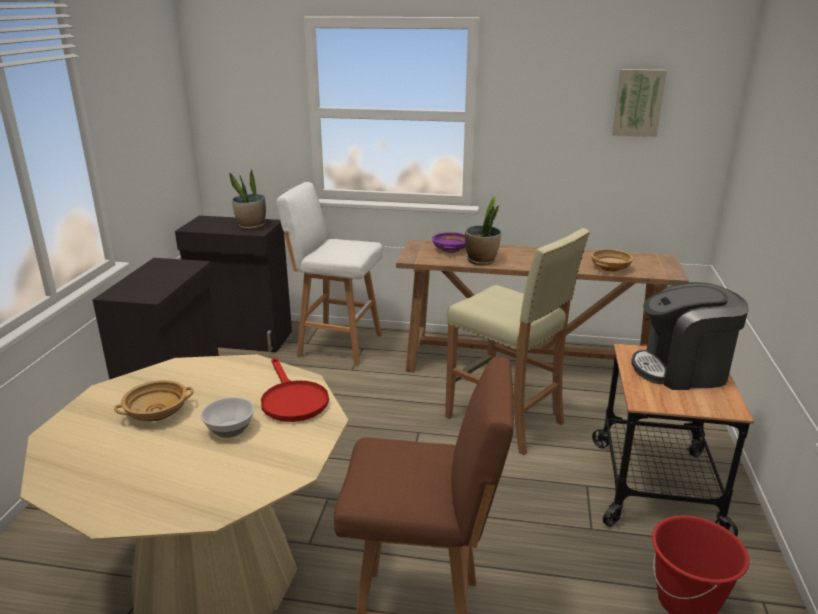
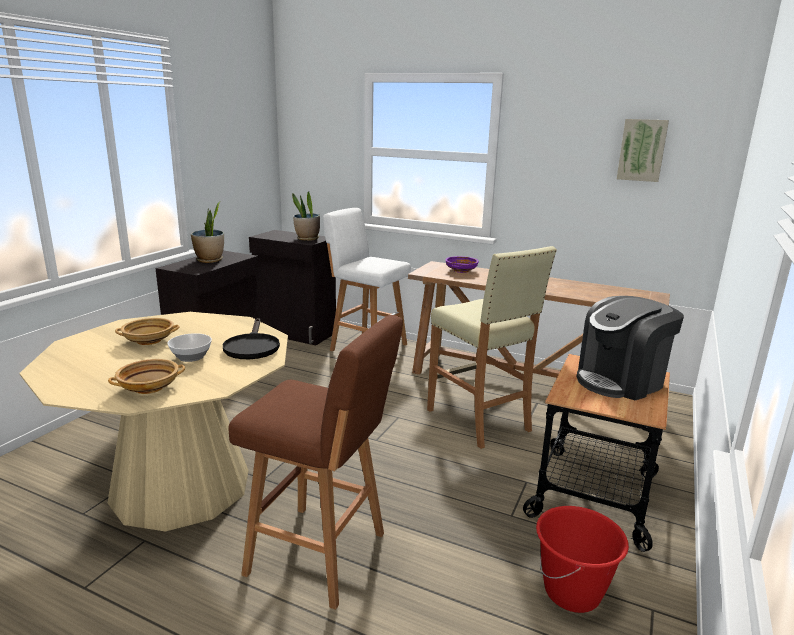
camera: 15 degrees right, 5 degrees down
red frying pan [261,357,329,422] -> black frying pan [223,318,280,359]
potted plant [465,194,501,265] -> potted plant moved to [191,202,224,263]
beige bowl [591,249,633,272] -> beige bowl moved to [108,359,185,394]
coffee machine [631,282,749,390] -> coffee machine turned 45 degrees counterclockwise [576,296,684,400]

